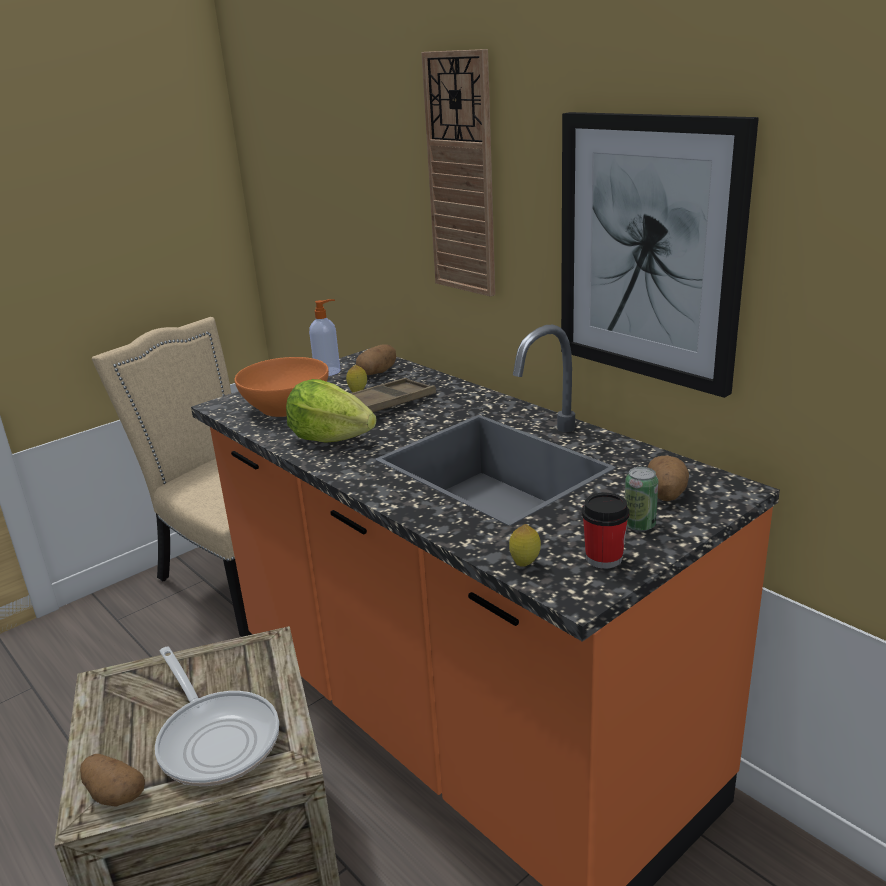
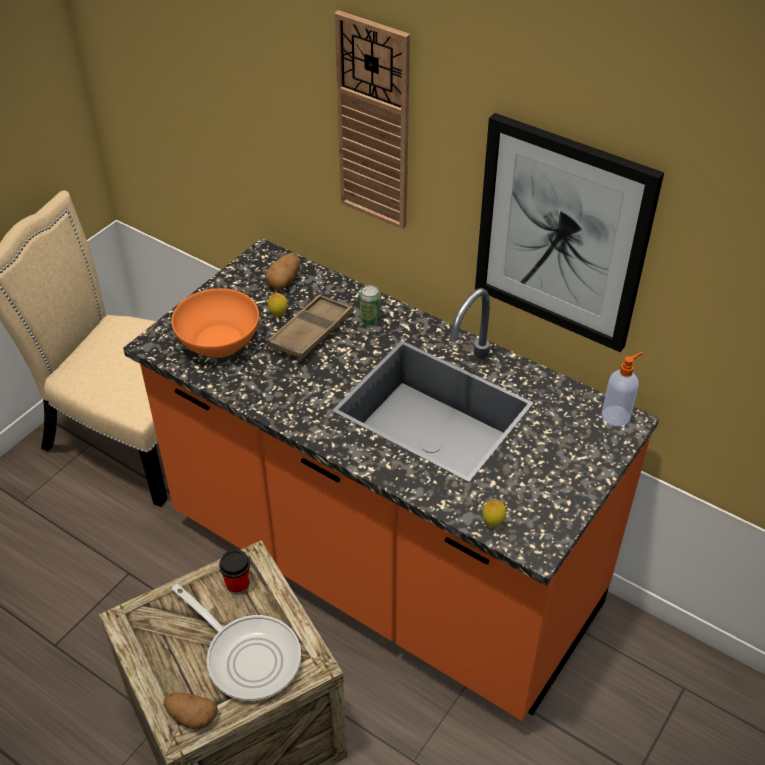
camera: 15 degrees left, 20 degrees up
lettuce [286,379,377,443] -> none
soap dispenser [309,299,340,376] -> soap dispenser moved to [602,352,643,426]
cup [582,493,629,569] -> cup moved to [219,549,250,595]
can [625,467,658,531] -> can moved to [360,285,381,326]
potato [648,455,689,501] -> none

